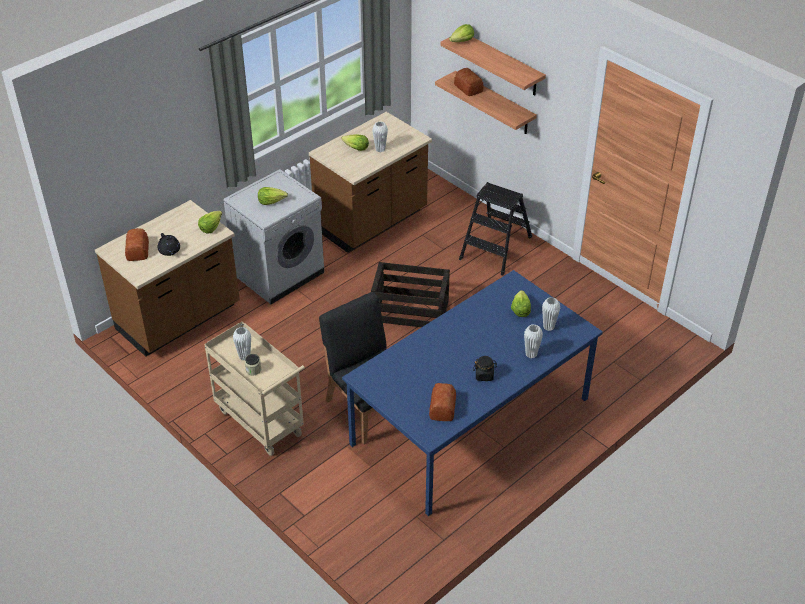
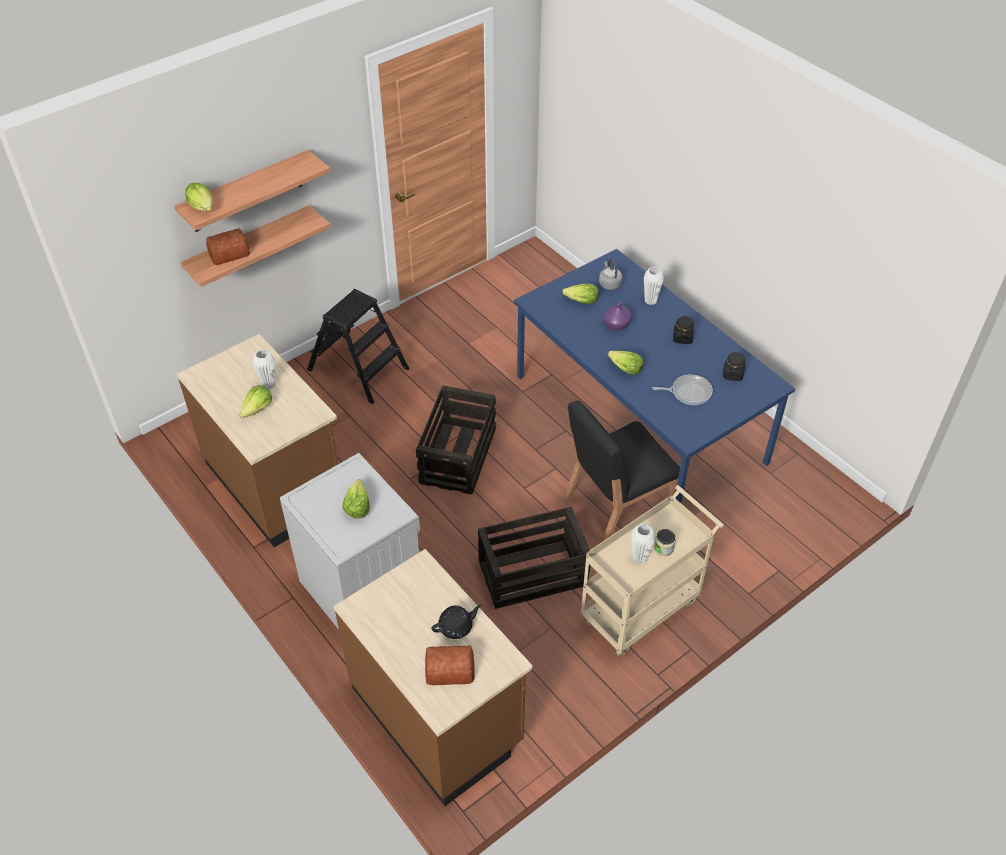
camera: 85 degrees left, 5 degrees up
lettuce [198,211,222,233] -> lettuce moved to [608,351,644,375]
bread [429,383,456,421] -> black jar [723,352,745,381]
white vase [542,297,560,331] -> grey kettle [599,259,623,290]
none -> crate [478,506,590,609]
none -> purple vase [604,302,632,330]
none -> frying pan [652,374,713,405]

